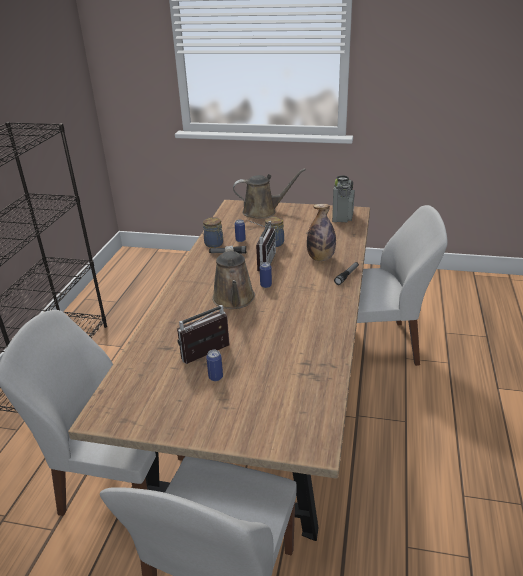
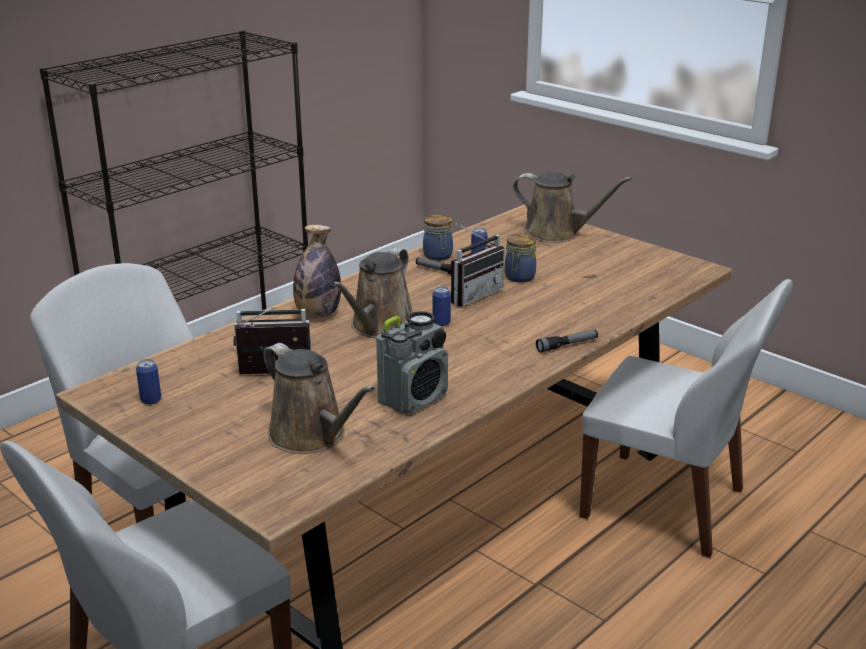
camera: 30 degrees right, 5 degrees down
can [206,350,223,381] -> can moved to [136,359,161,405]
bottle [307,204,336,261] -> bottle moved to [293,225,341,318]
radio [332,175,355,223] -> radio moved to [376,311,448,414]
none -> brown watering can [263,343,375,454]

